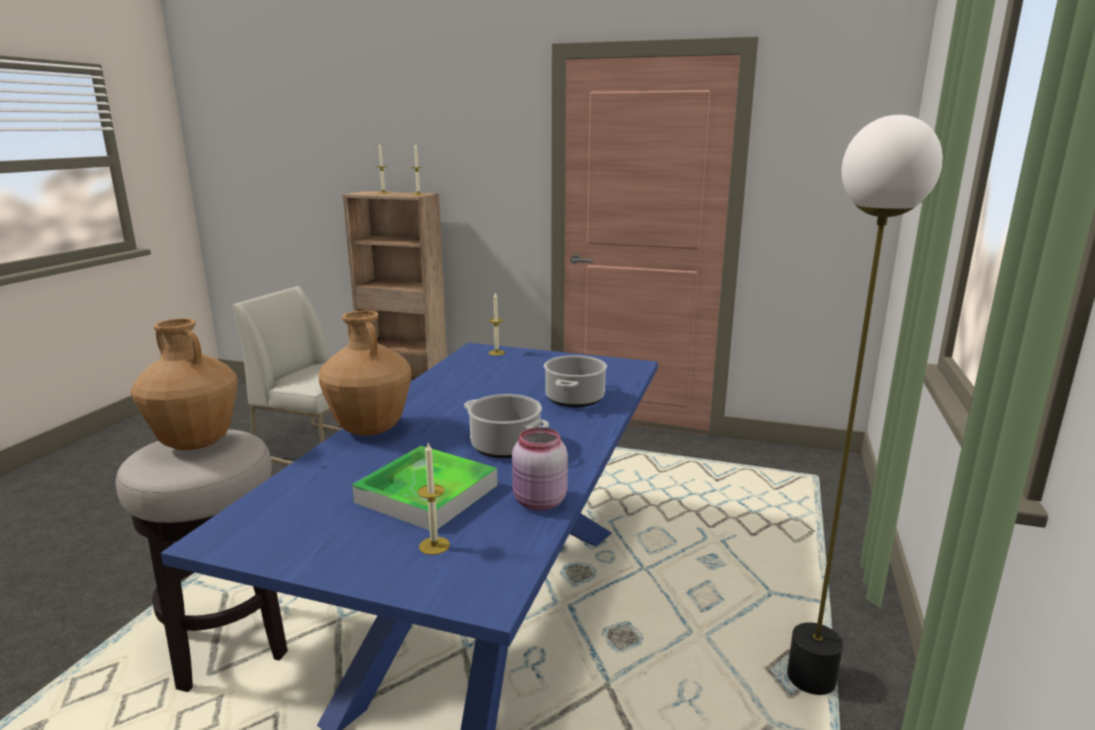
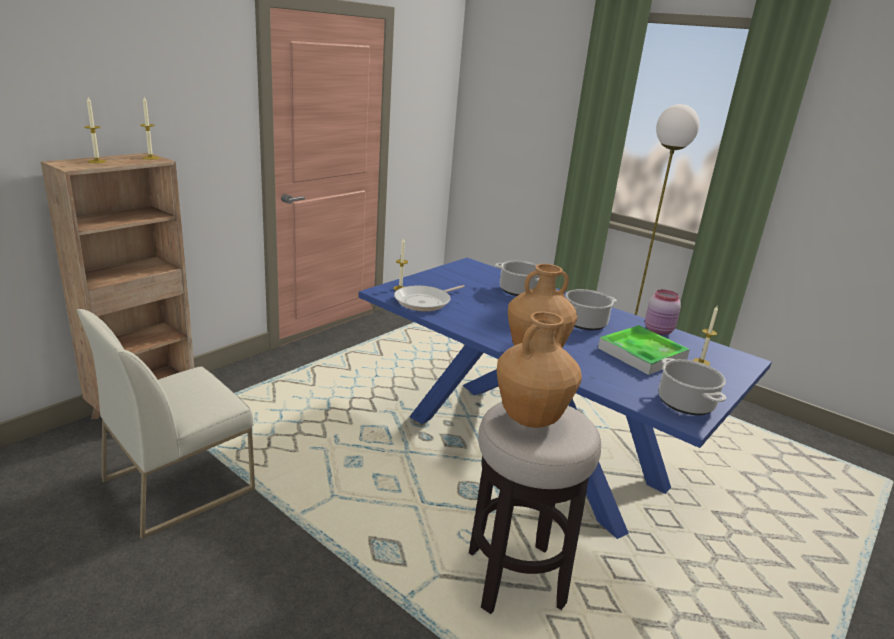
camera: 70 degrees left, 5 degrees up
none -> frying pan [394,285,465,311]
none -> cooking pot [658,358,726,415]

